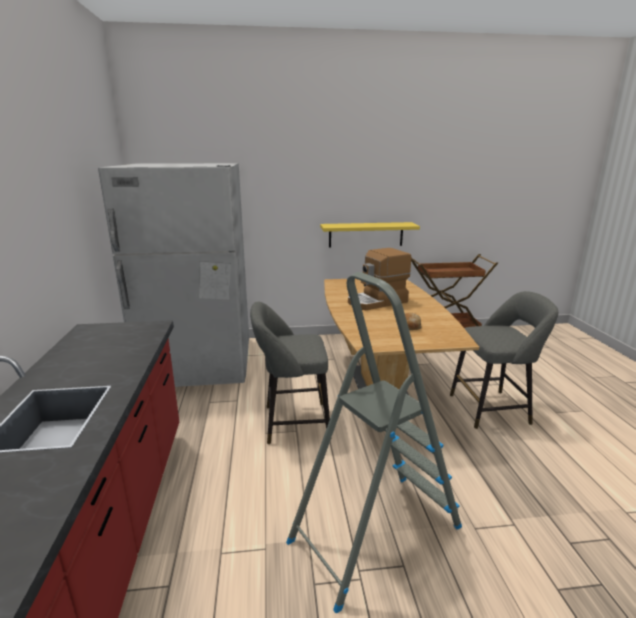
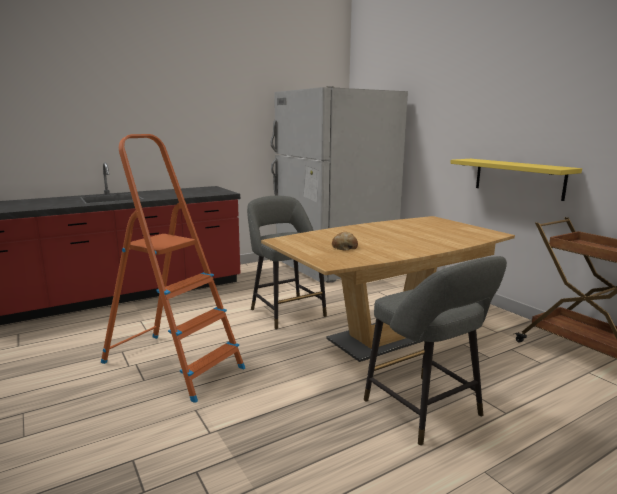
camera: 65 degrees right, 5 degrees down
grey step ladder [286,272,462,613] -> orange step ladder [101,134,245,403]
coffee machine [348,248,411,310] -> none

